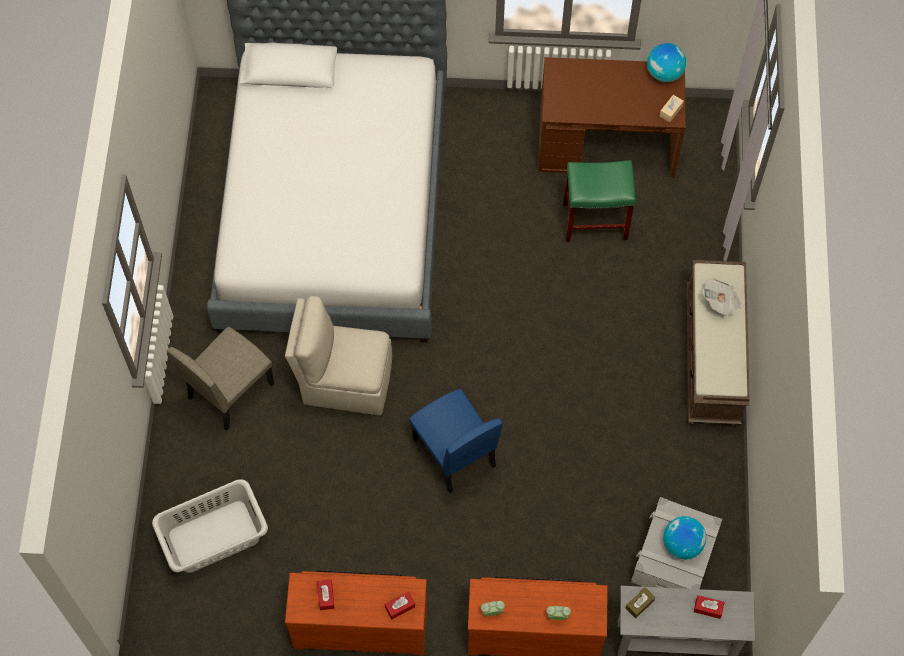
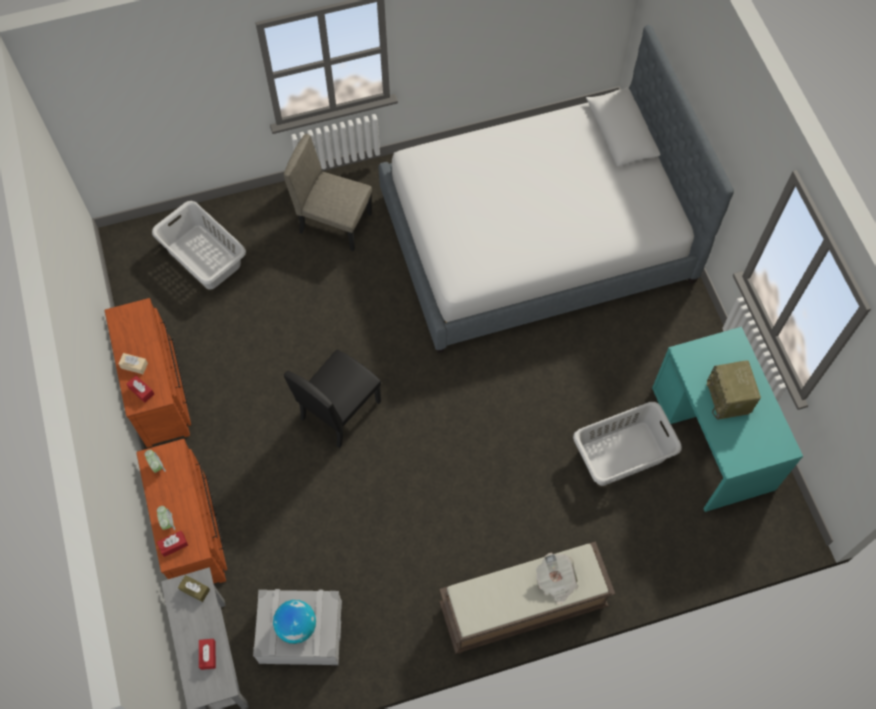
camera: 70 degrees right, 0 degrees up
beige chair [285,296,392,415] -> none
red tissue box [317,579,334,610] -> red tissue box moved to [157,531,188,557]
blue chair [409,389,503,494] -> black chair [284,350,381,448]
brown desk [538,57,686,178] -> turquoise desk [652,327,803,512]
green stool [563,160,635,242] -> grey laundry basket [573,402,682,486]
globe [647,43,686,82] -> none
beige tissue box [660,95,684,122] -> beige tissue box moved to [118,353,148,374]
none -> radio [706,360,761,420]

